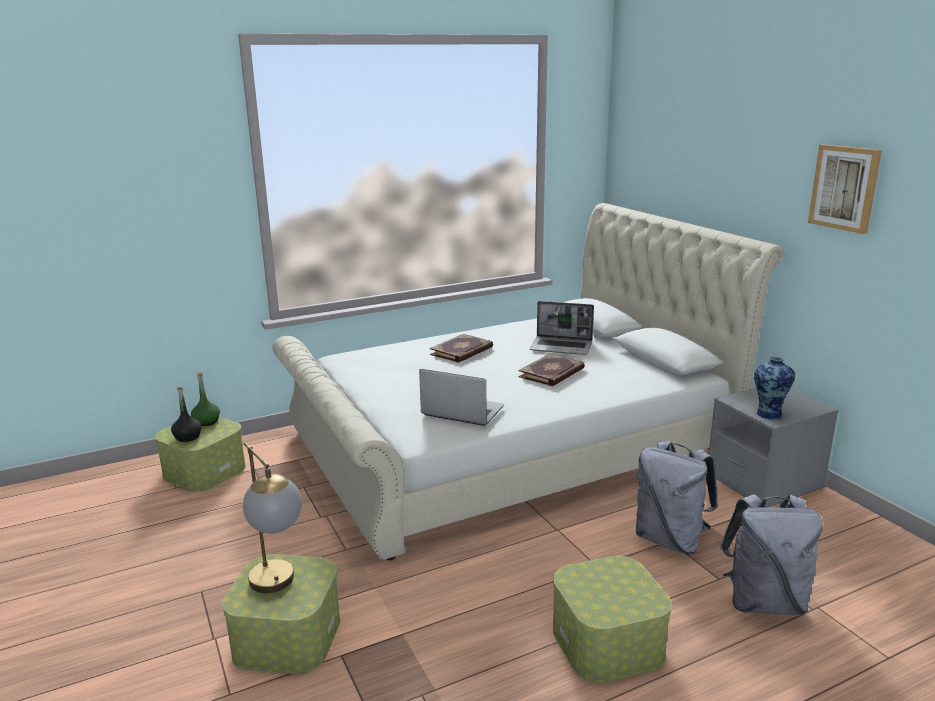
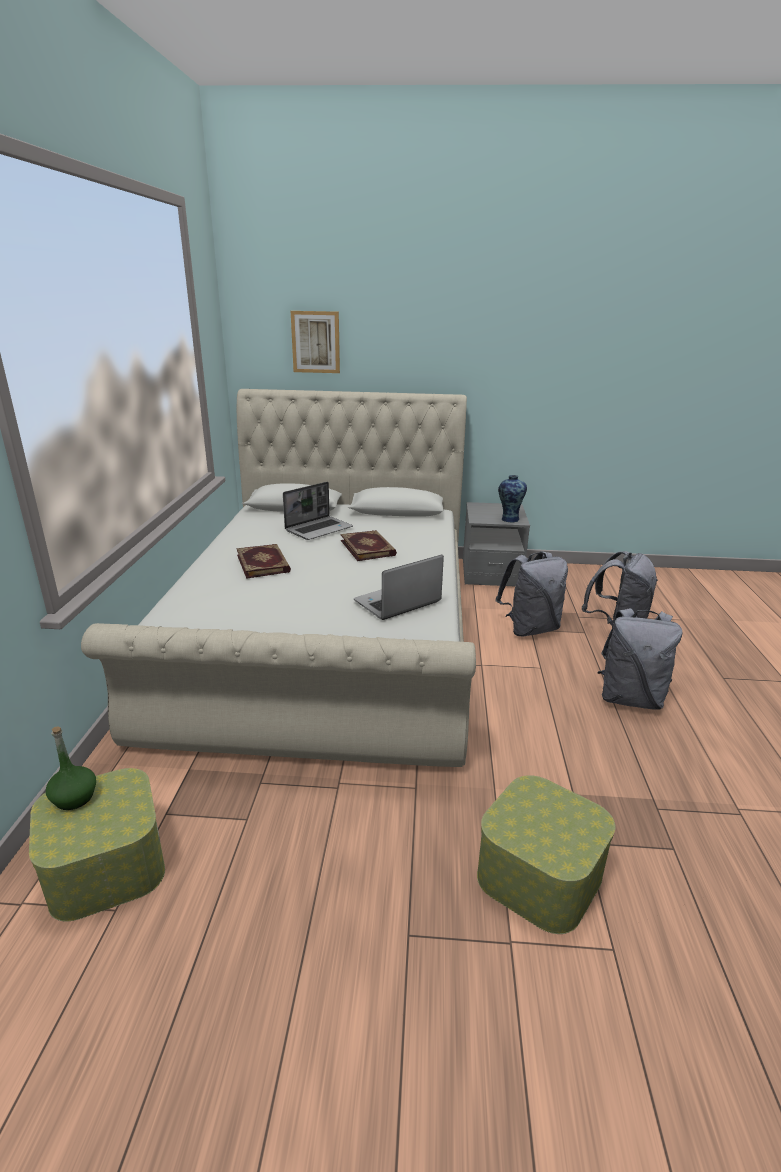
camera: 60 degrees left, 5 degrees up
black bottle [171,386,202,442] -> none
table lamp [243,442,302,593] -> none
storage box [552,556,672,683] -> grey backpack [597,608,682,710]
picture [808,144,882,234] -> picture moved to [291,311,340,373]

